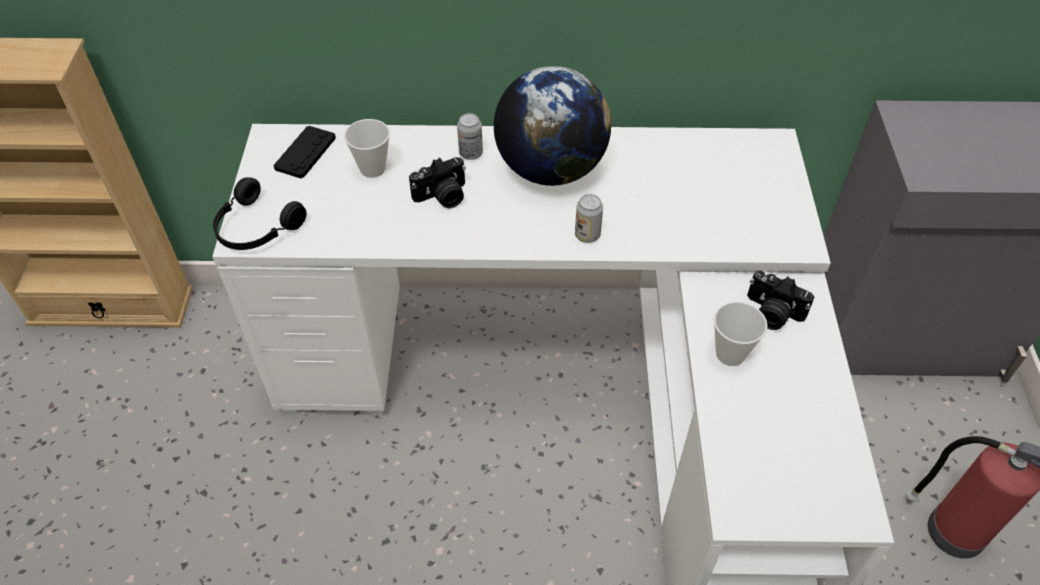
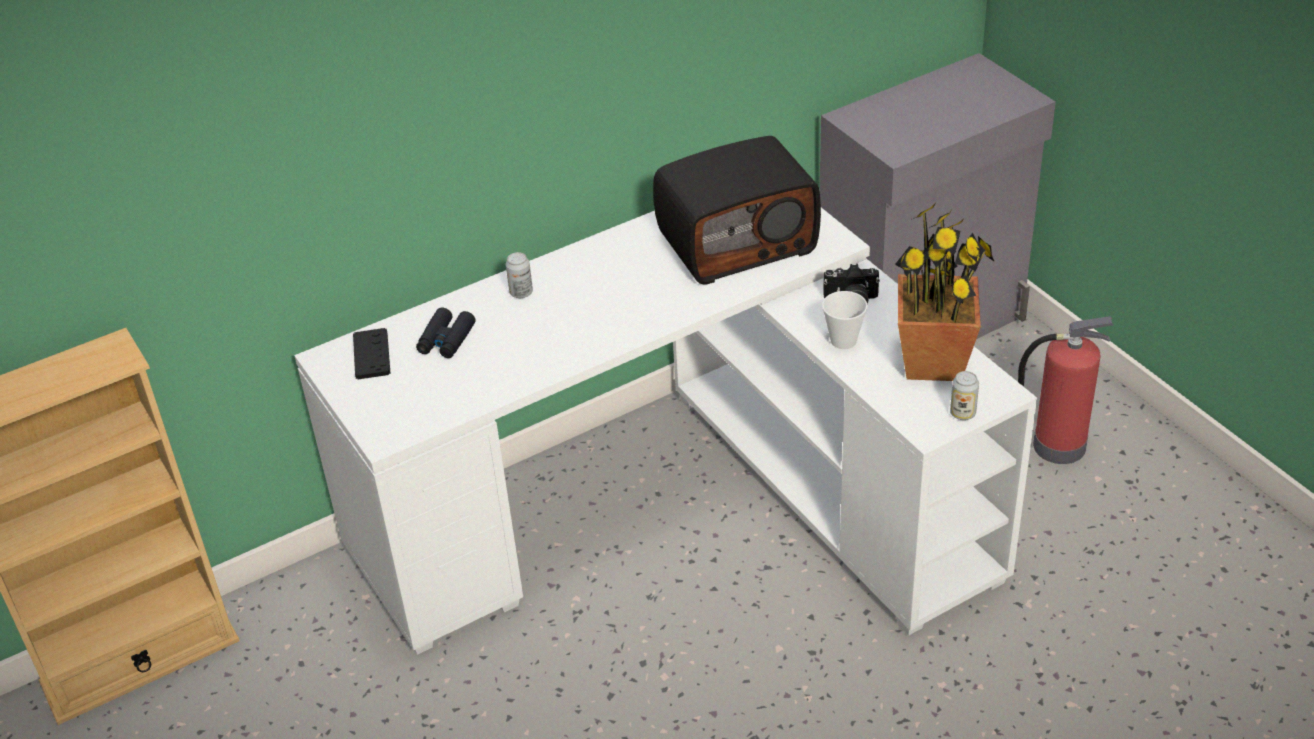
camera: 30 degrees left, 10 degrees down
black headphones [213,177,307,250] -> none
cup [344,119,390,178] -> black binoculars [416,308,475,358]
camera [409,157,466,208] -> none
globe [494,66,611,186] -> none
can [575,194,603,243] -> can moved to [950,371,979,420]
none -> radio [653,136,821,285]
none -> potted plant [895,204,995,381]

